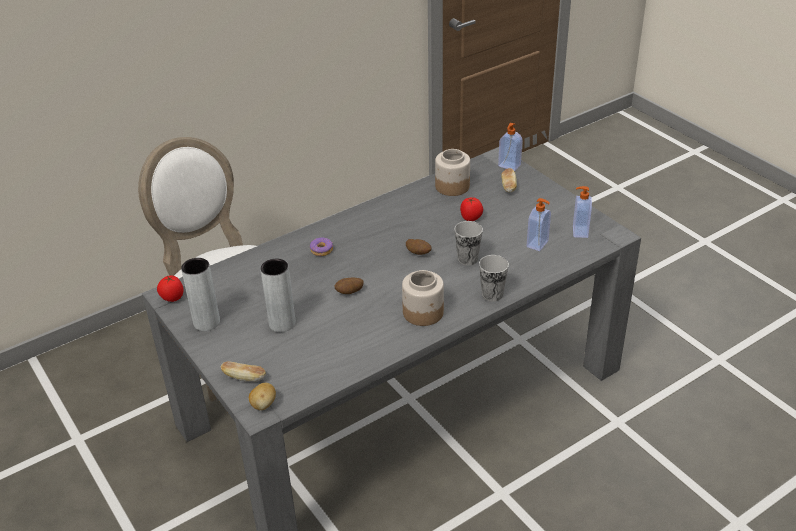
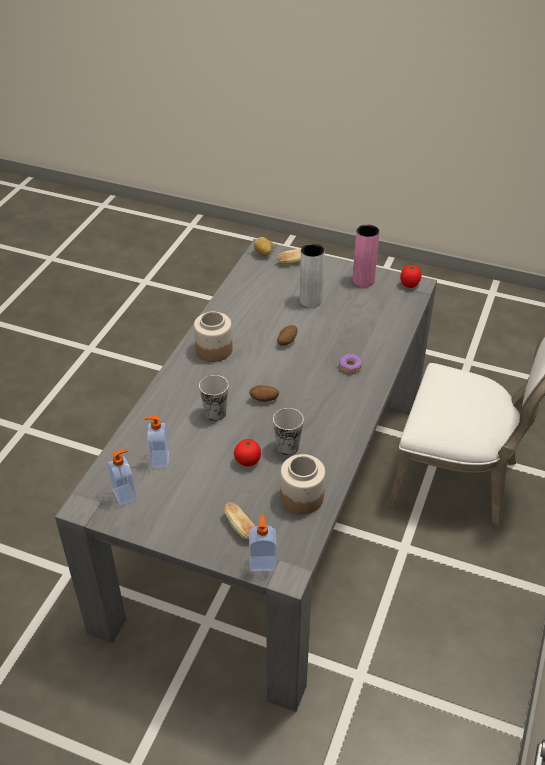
camera: 145 degrees right, 5 degrees up
grey vase [181,258,220,331] -> pink vase [353,225,380,287]
cup [479,255,509,302] -> cup moved to [273,408,304,455]

